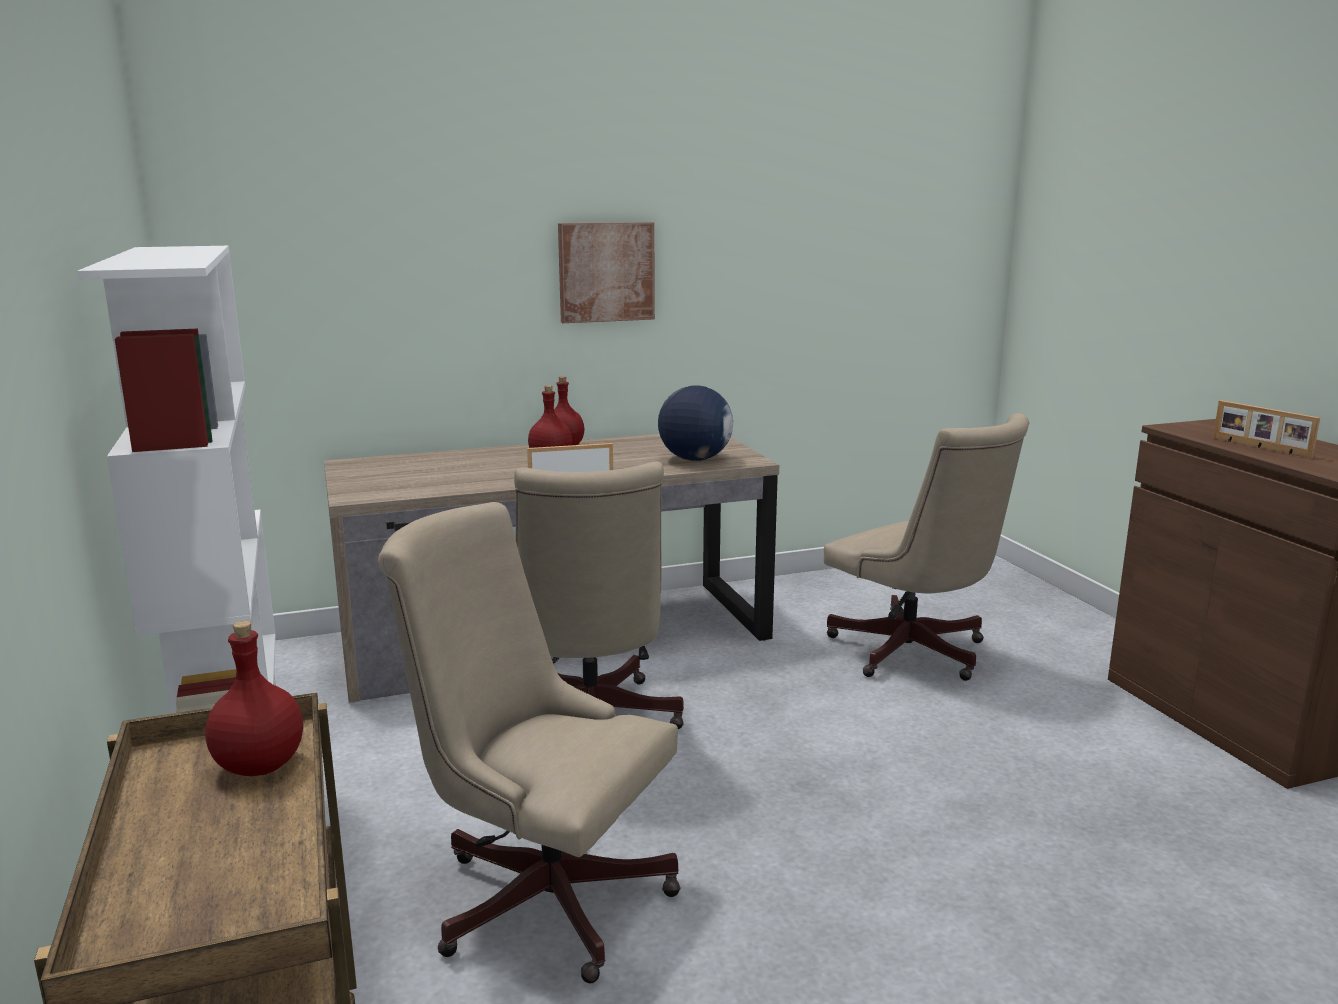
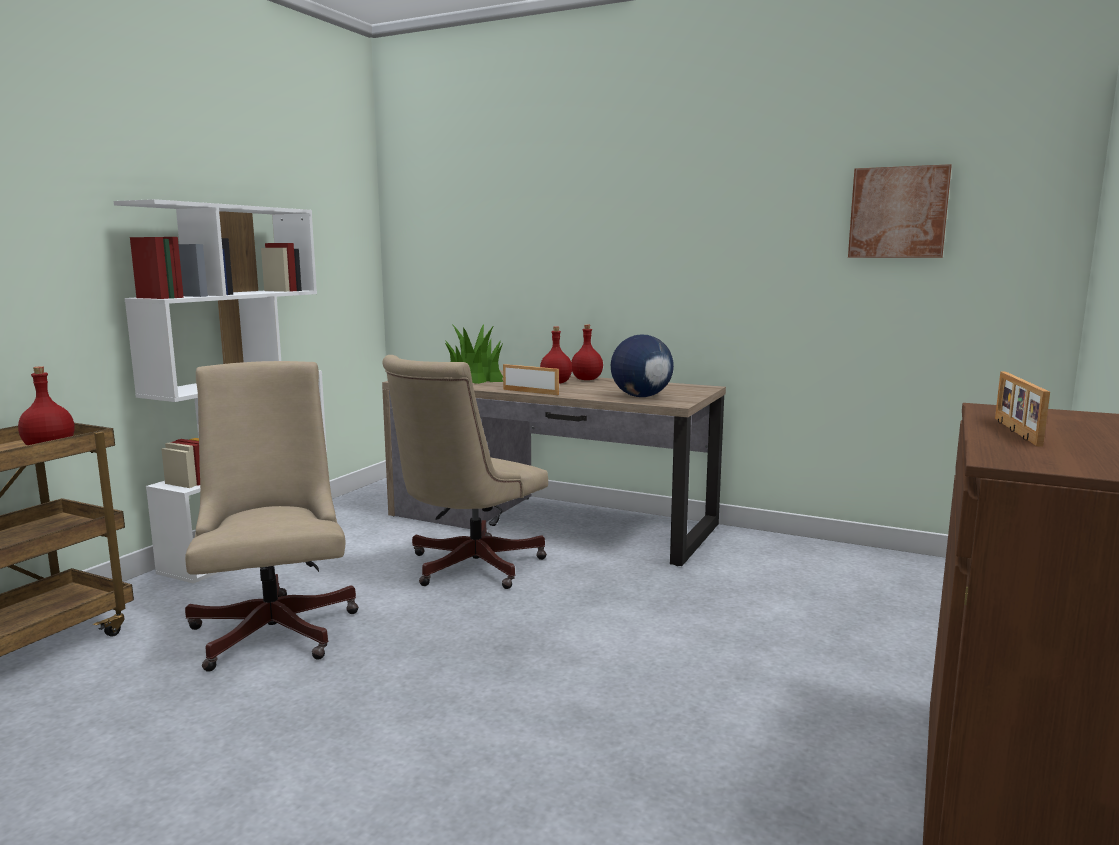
camera: 45 degrees right, 5 degrees down
picture [558,222,655,323] -> picture moved to [848,164,952,258]
beige office chair [824,413,1029,681] -> none
none -> potted plant [445,324,503,384]

